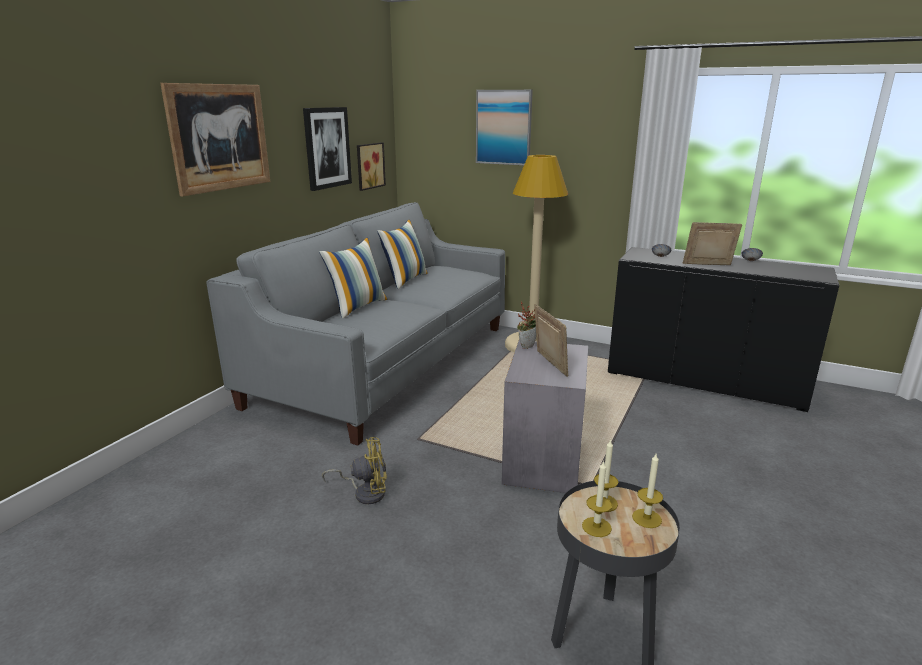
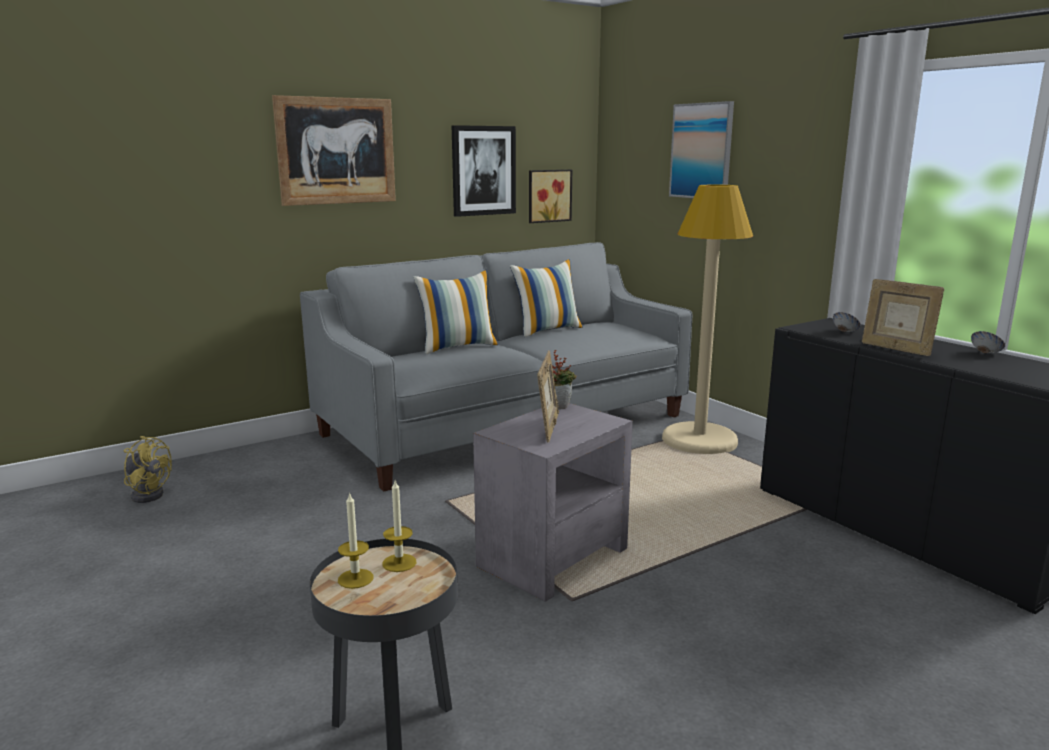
camera: 30 degrees right, 5 degrees down
yellow fan [322,437,387,504] -> yellow fan moved to [124,436,172,503]
candle [632,454,663,528] -> none
picture frame [683,222,742,265] -> picture frame turned 150 degrees counterclockwise [862,279,945,356]

